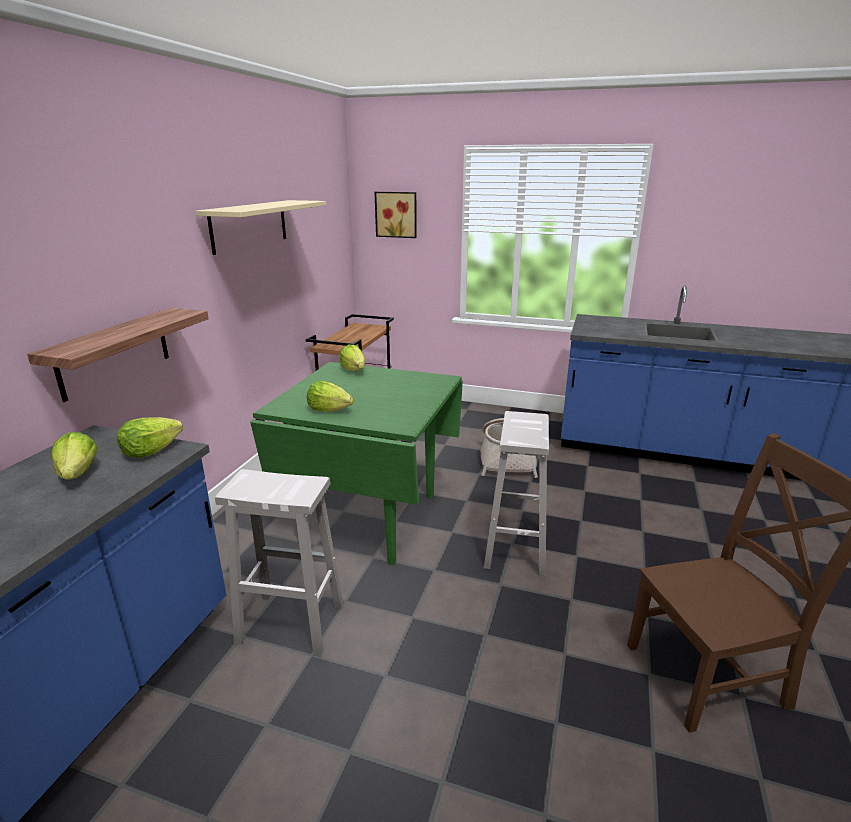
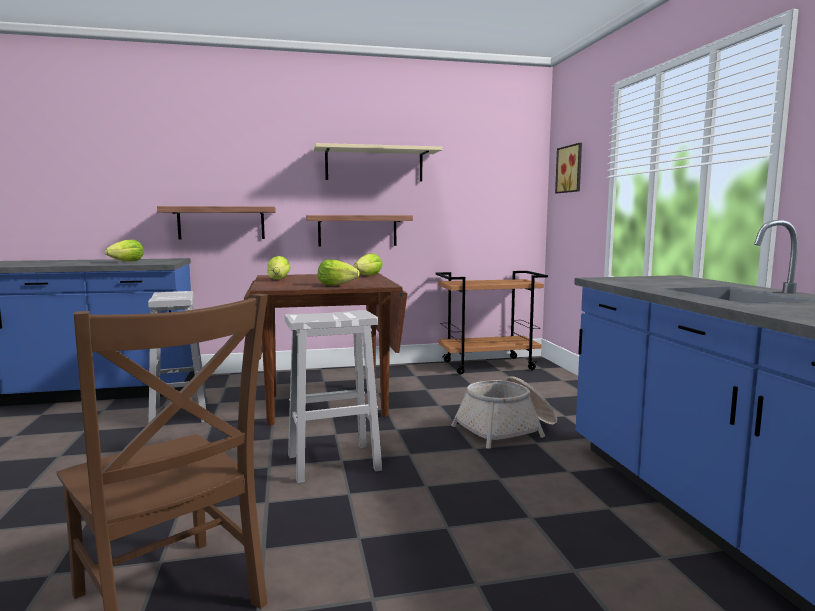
camera: 60 degrees right, 15 degrees down
lettuce [117,417,183,458] -> lettuce moved to [318,259,360,285]
green dining table [250,362,463,565] -> brown dining table [244,273,408,425]
none -> shelf [306,215,413,246]

